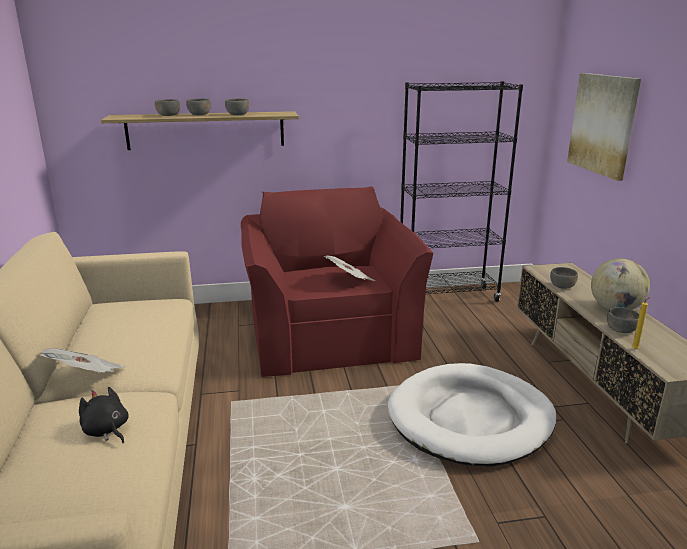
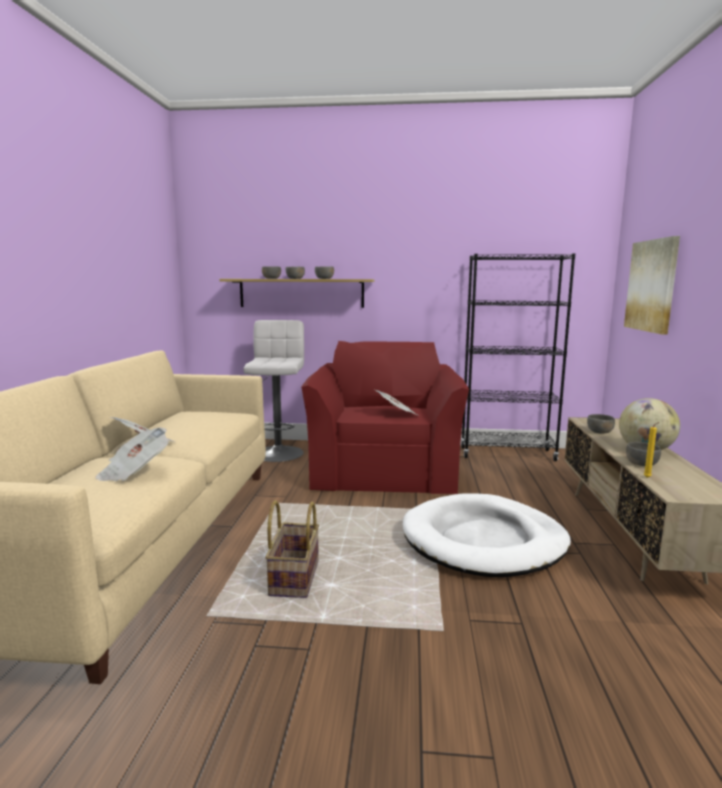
camera: 15 degrees right, 10 degrees down
black plush toy [79,387,129,443] -> newspaper [95,427,169,481]
none -> white stool [243,320,304,462]
none -> basket [265,500,319,598]

